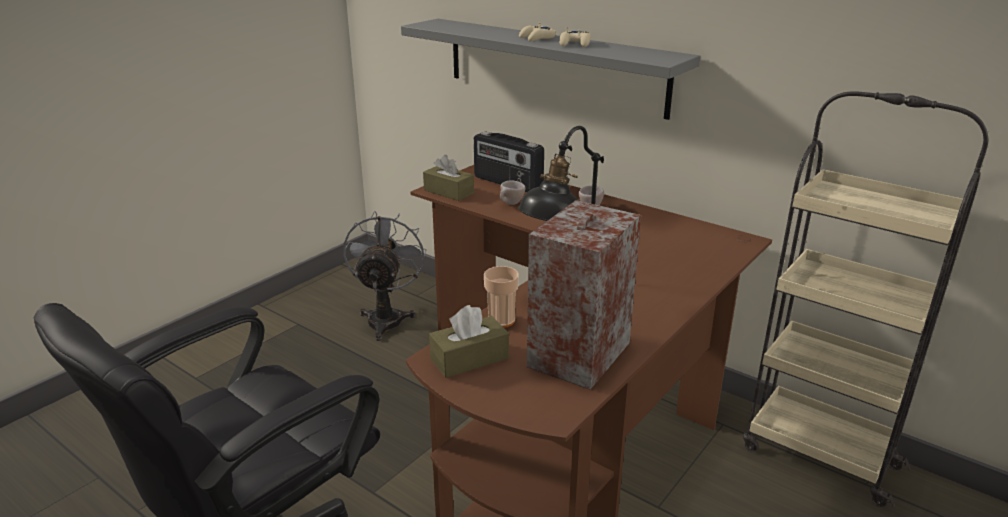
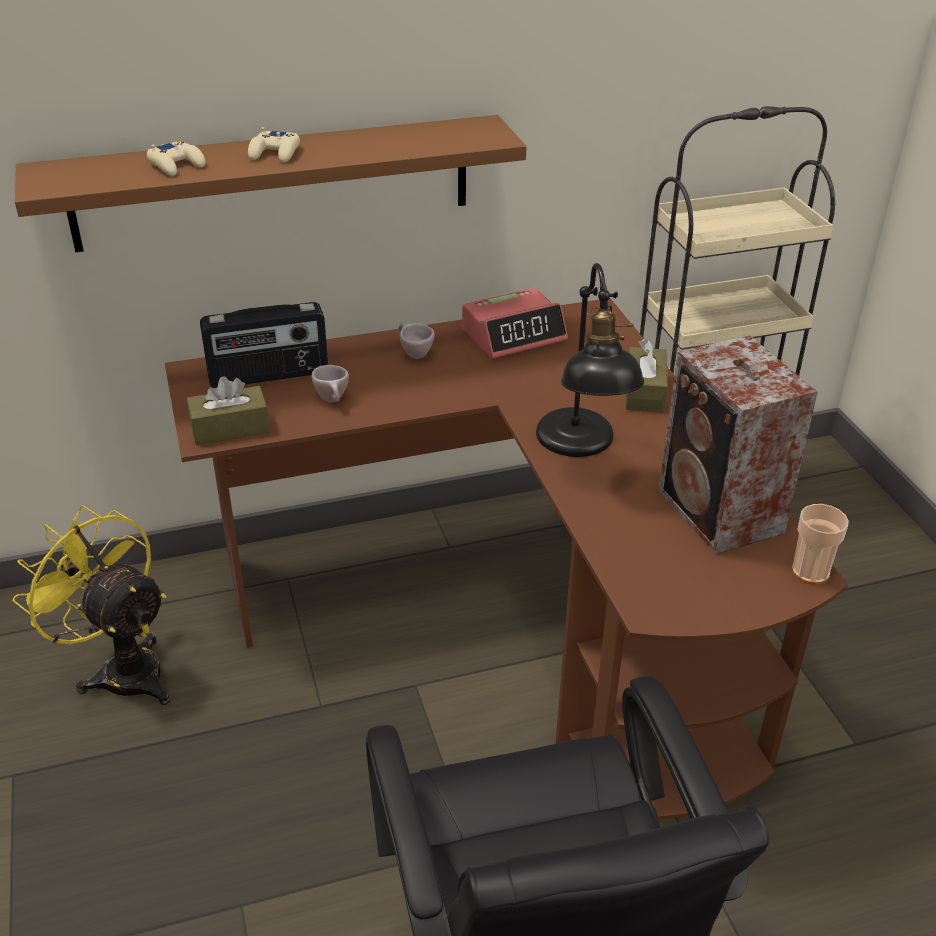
camera: 55 degrees left, 10 degrees up
grey fan [343,211,426,341] -> yellow fan [13,505,170,705]
grey shelf [401,19,700,120] -> brown shelf [15,115,527,253]
brown tissue box [429,305,509,378] -> brown tissue box moved to [626,339,668,413]
cup [484,266,519,328] -> cup moved to [792,504,849,585]
beige game controller [559,28,591,47] -> beige game controller moved to [147,142,205,176]
none -> alarm clock [462,288,568,359]

